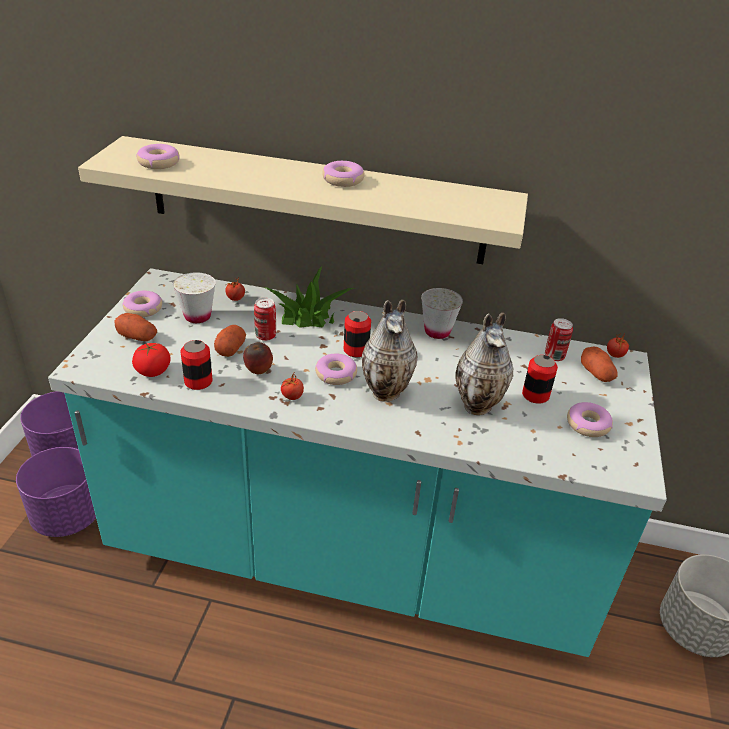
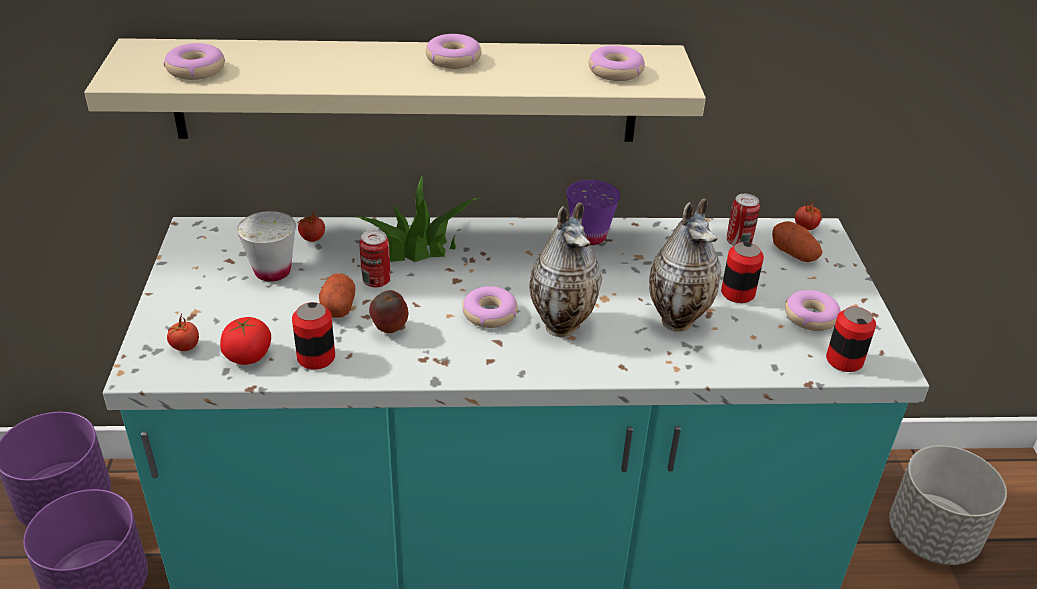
camera: 15 degrees left, 0 degrees up
potato [114,313,157,341] -> none
donut [122,291,163,317] -> donut moved to [588,45,645,81]
tomato [281,371,304,400] -> tomato moved to [167,313,199,351]
can [344,311,371,357] -> can moved to [826,307,876,372]
white cup [421,288,463,339] -> purple cup [567,180,620,245]

